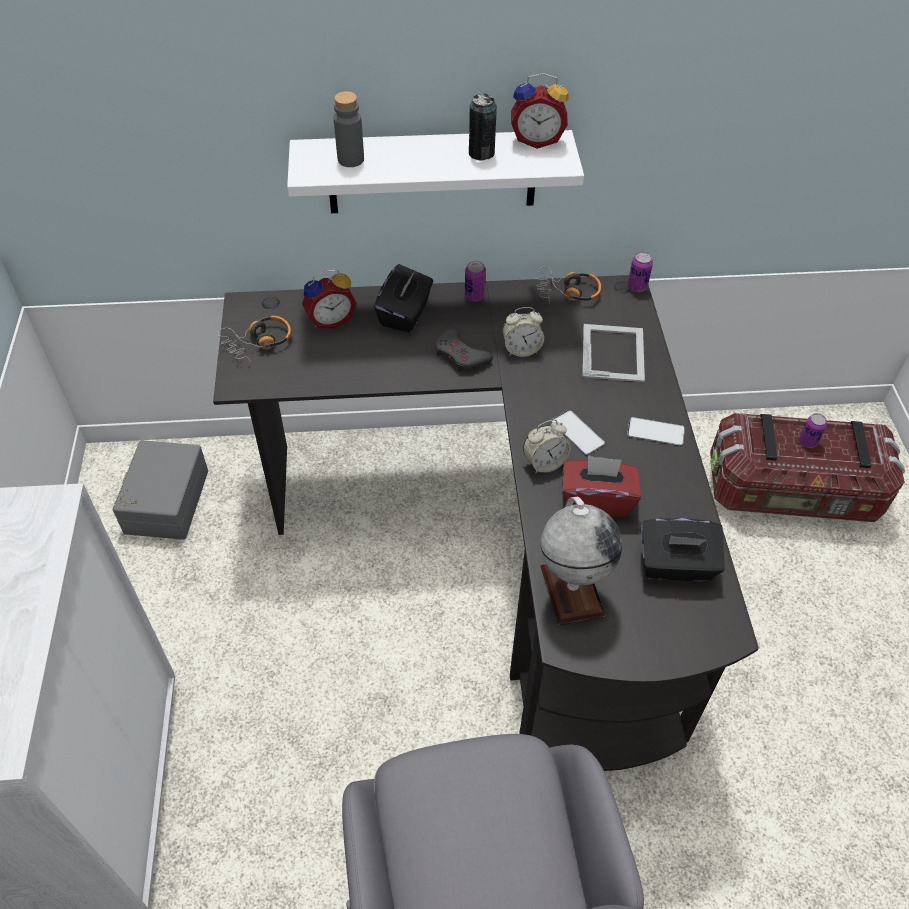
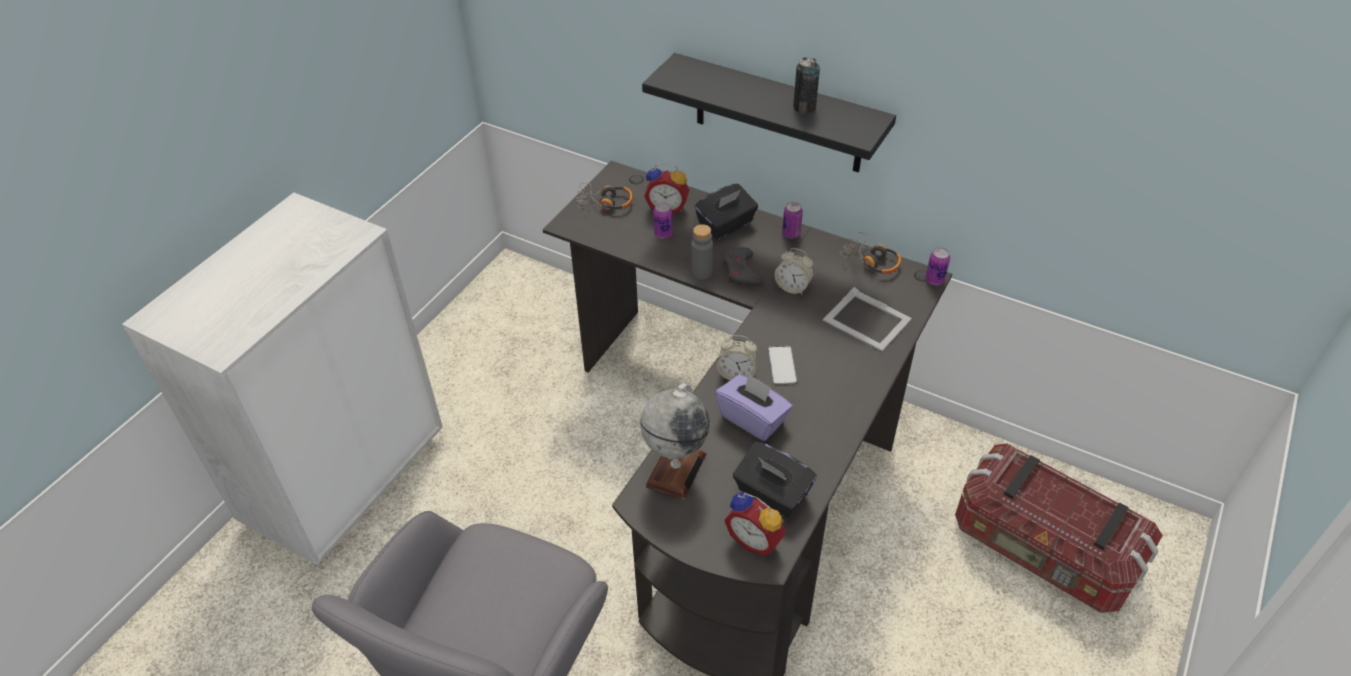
camera: 35 degrees right, 5 degrees down
grey storage box [113,440,208,540] -> none
white shelf [287,130,584,213] -> black shelf [642,53,896,172]
grey bottle [334,91,364,167] -> grey bottle moved to [691,224,713,279]
alarm clock [511,73,569,149] -> alarm clock moved to [724,492,786,556]
red tissue box [562,455,641,517] -> purple tissue box [715,373,792,441]
picture frame [582,324,645,382] -> picture frame turned 90 degrees clockwise [823,287,912,351]
phone [627,417,685,446] -> none
can [799,413,827,448] -> can moved to [653,202,673,239]

